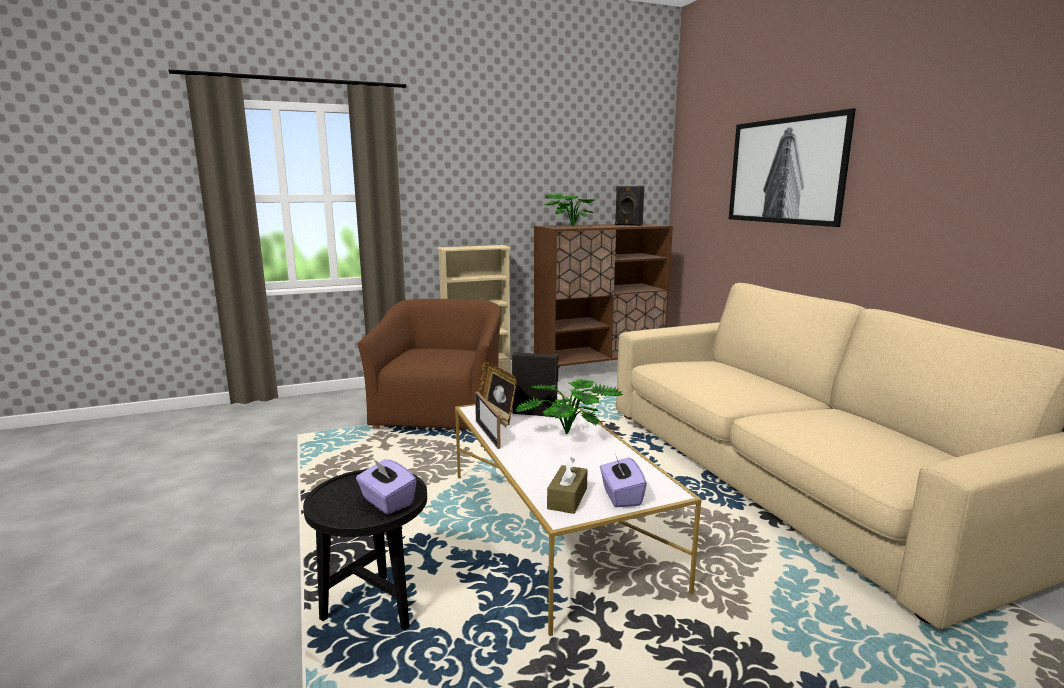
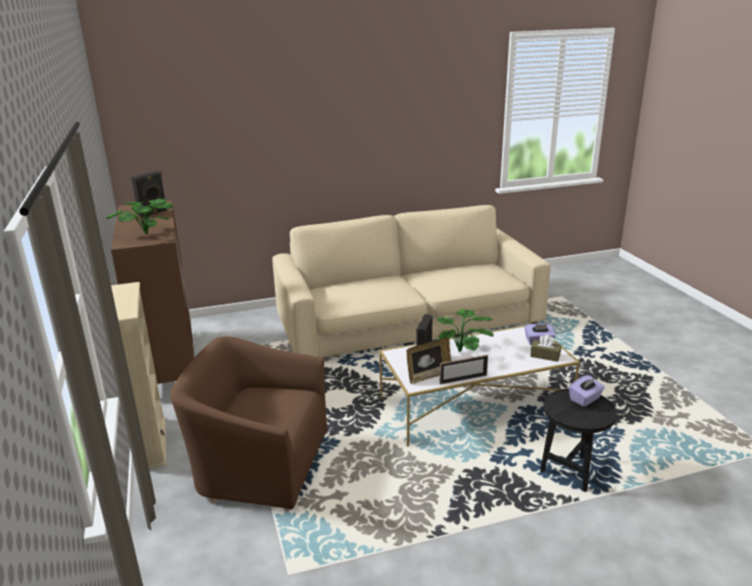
camera: 85 degrees left, 10 degrees up
picture [729,108,856,227] -> none

